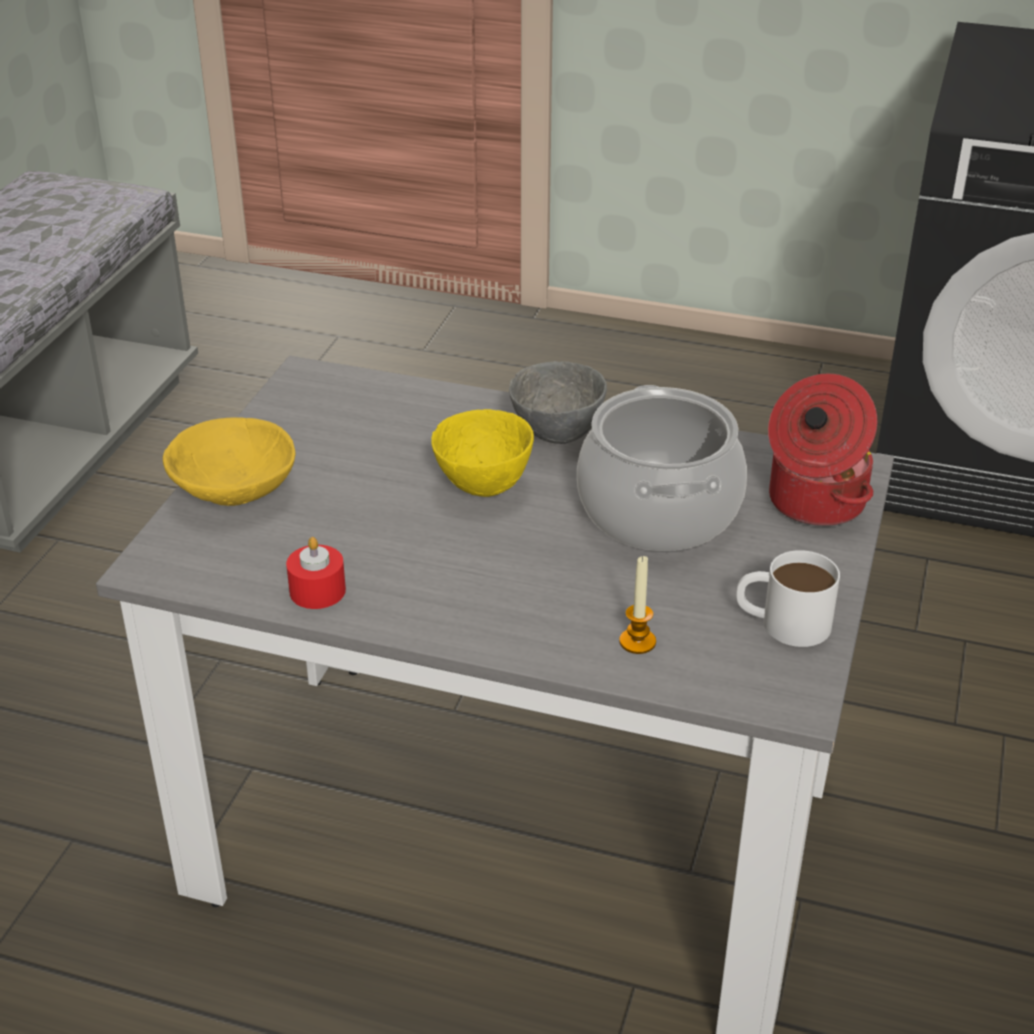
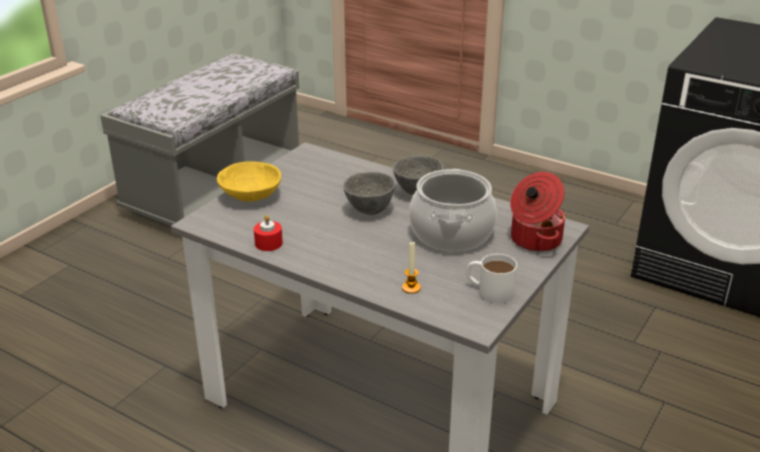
camera: 15 degrees right, 5 degrees down
yellow bowl [431,409,534,497] -> grey bowl [343,172,396,215]

